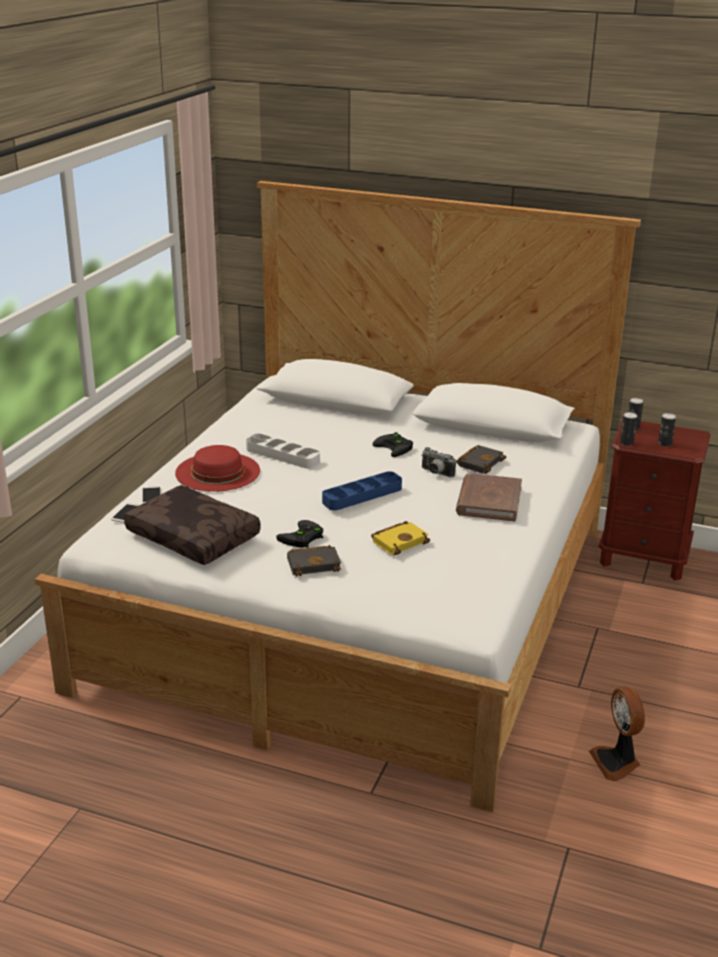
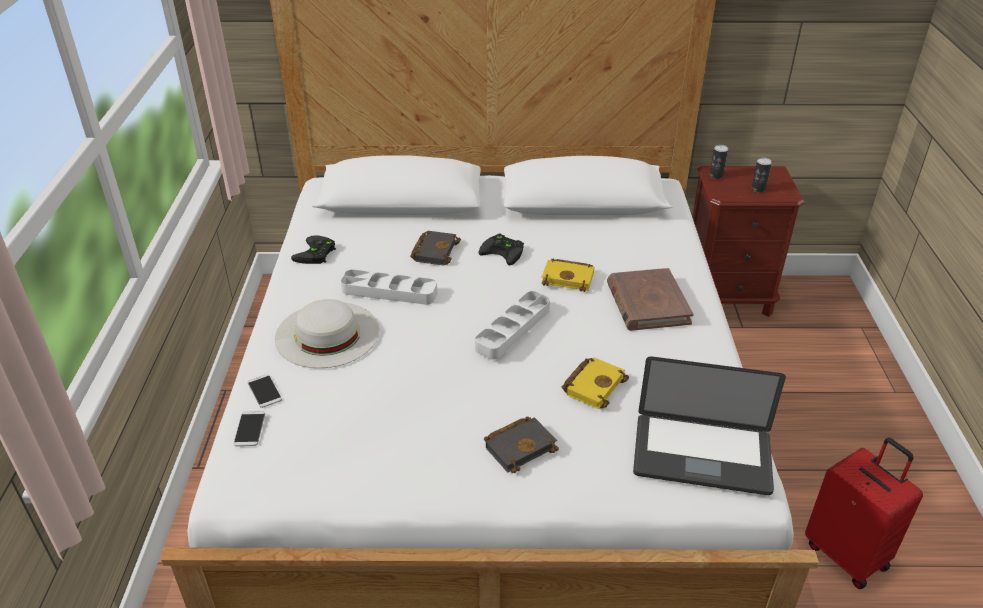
camera: 20 degrees left, 10 degrees up
brown pillow [124,485,261,565] -> none
red hat [175,445,260,492] -> white hat [275,299,379,368]
black game controller [276,520,323,548] -> black game controller moved to [291,235,336,264]
blue tray [322,471,402,510] -> white tray [475,291,550,359]
camera [421,447,456,477] -> yellow book [541,258,594,292]
black book [456,445,506,474] -> black book moved to [410,231,461,266]
fan [589,687,645,781] -> red suitcase [805,438,923,589]
can [620,412,637,446] -> none
none -> laptop [633,356,786,495]

